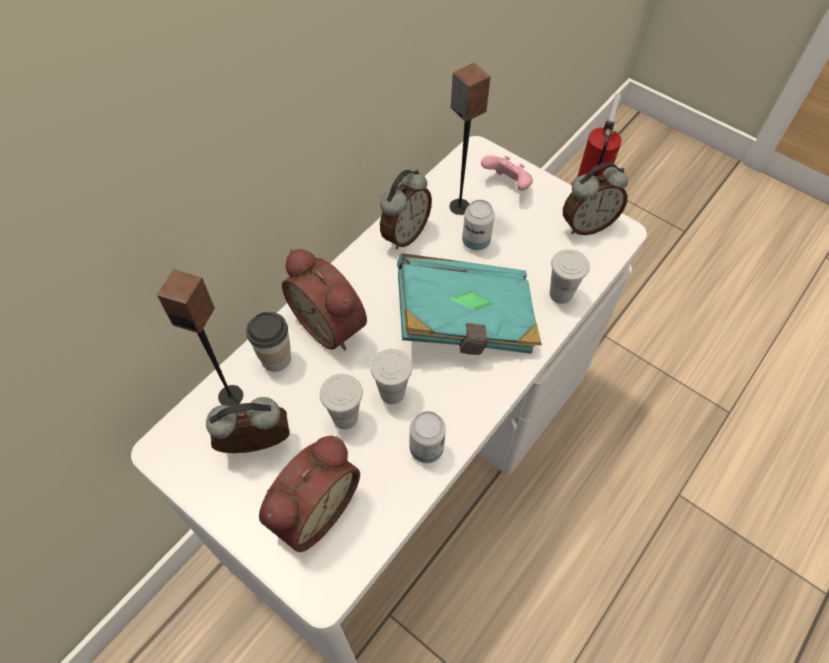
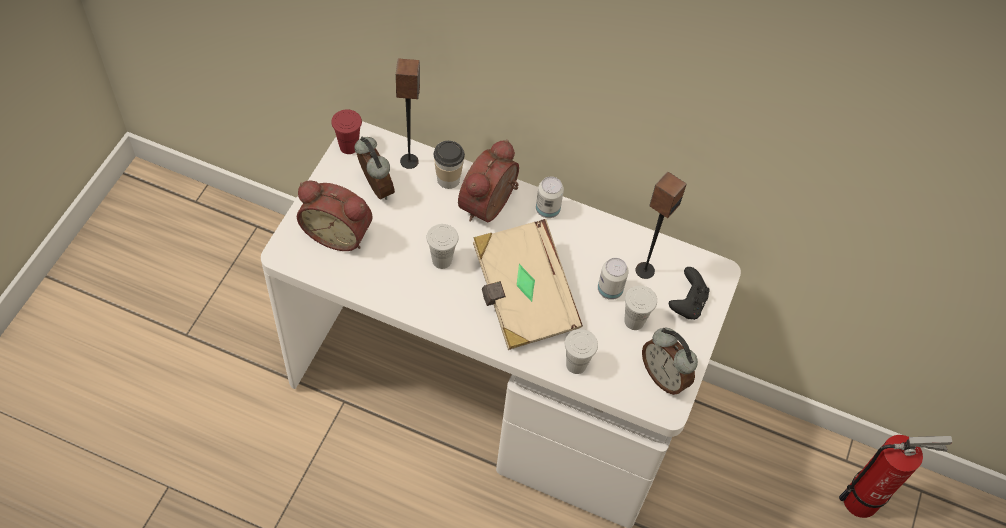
camera: 70 degrees right, 0 degrees up
white cup [320,374,363,429] -> white cup moved to [624,285,657,330]
alarm clock [380,170,432,249] -> none
turquoise book [397,253,542,355] -> beige book [473,219,583,350]
can [410,411,446,463] -> can moved to [536,177,564,218]
pink game controller [481,155,533,190] -> black game controller [669,267,710,320]
none -> red cup [331,110,362,154]

